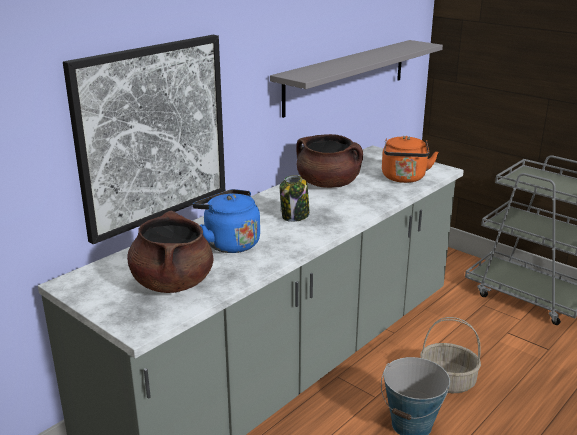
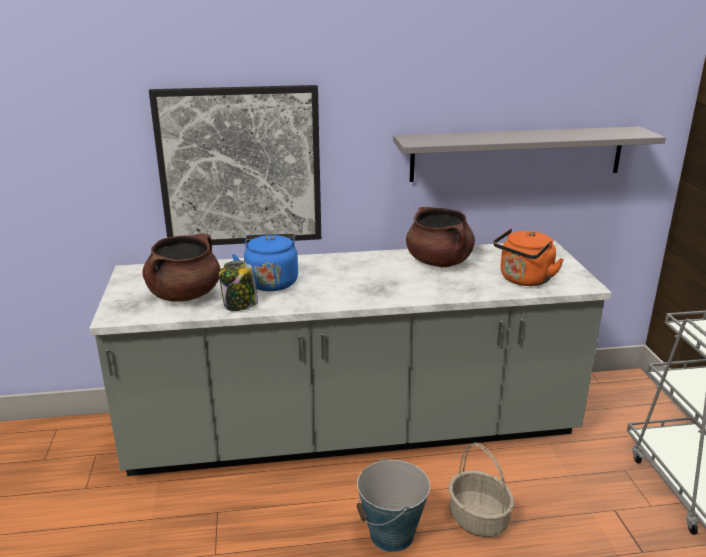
camera: 40 degrees right, 0 degrees up
jar [280,175,310,222] -> jar moved to [219,260,258,311]

